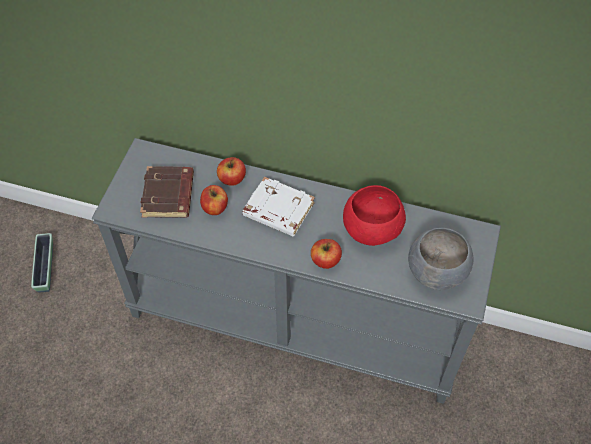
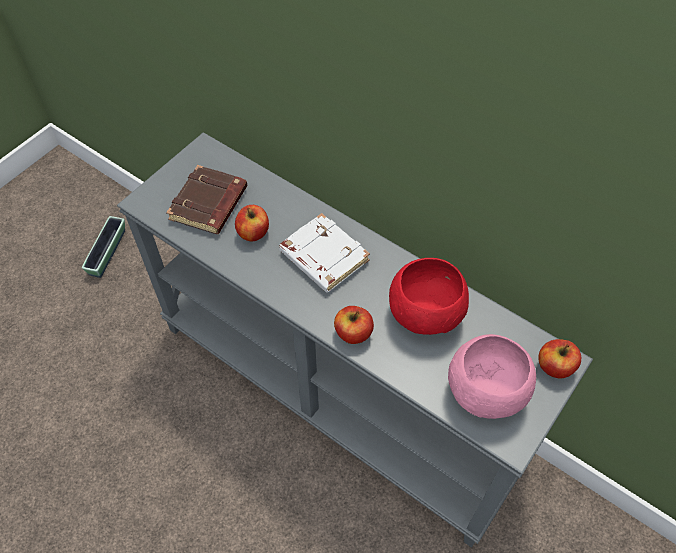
camera: 20 degrees right, 0 degrees up
apple [217,157,246,186] -> apple moved to [539,339,581,378]
grey bowl [408,228,473,290] -> pink bowl [448,334,536,419]

